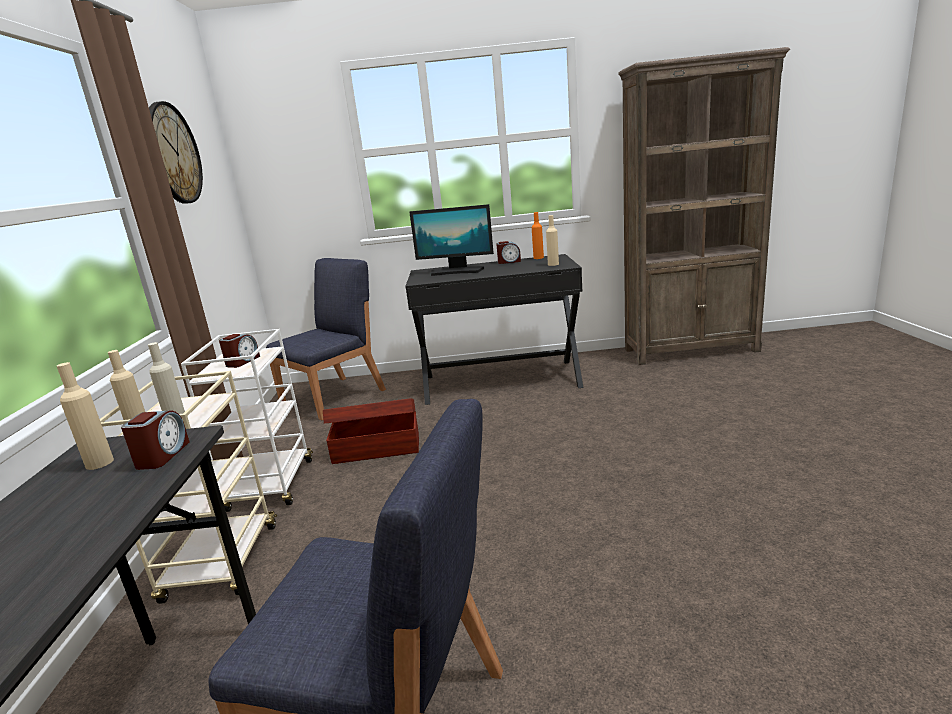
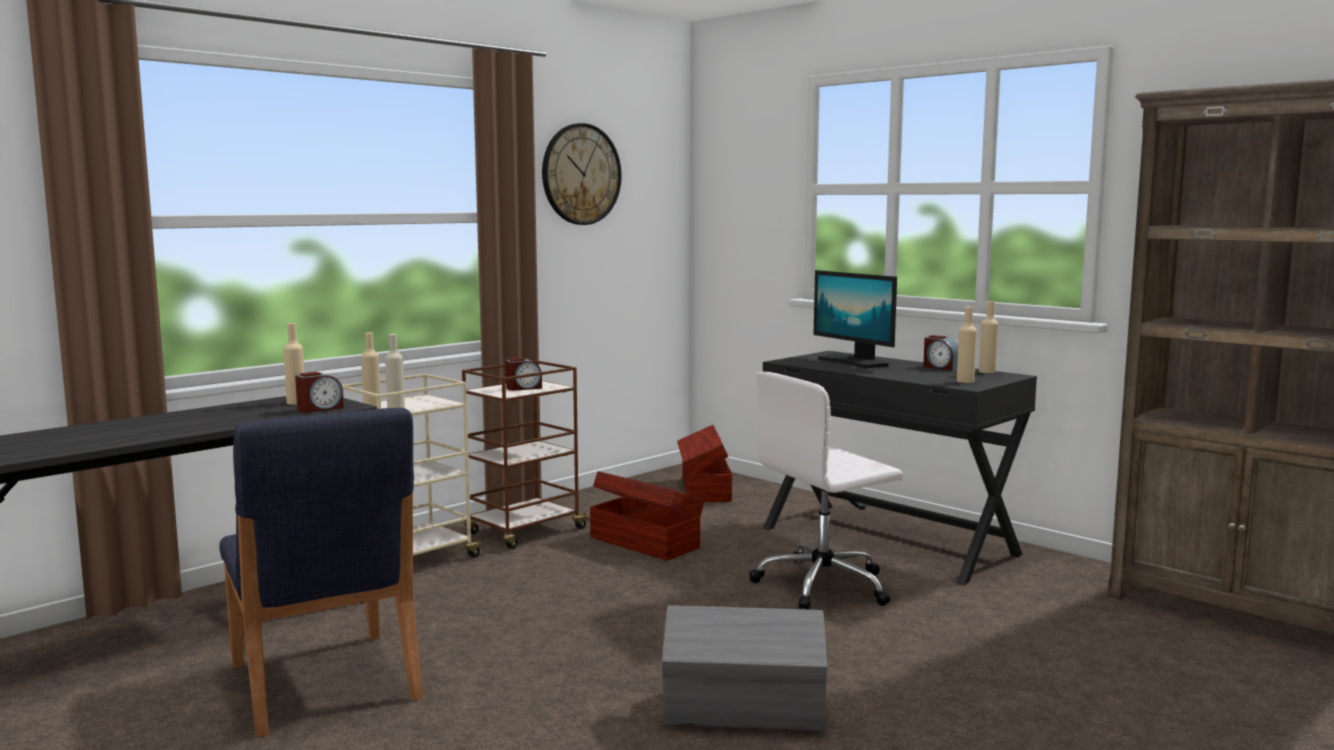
camera: 45 degrees right, 10 degrees down
white cart [181,329,313,512] -> brown cart [462,360,590,549]
blue chair [266,258,386,420] -> brown storage box [677,425,732,502]
orange bottle [532,212,544,259] -> beige bottle [979,301,998,373]
none -> grey storage box [662,605,827,731]
none -> white office chair [749,371,903,610]

